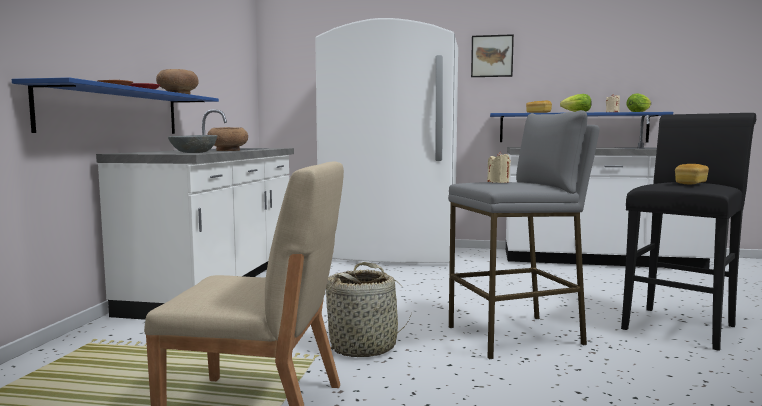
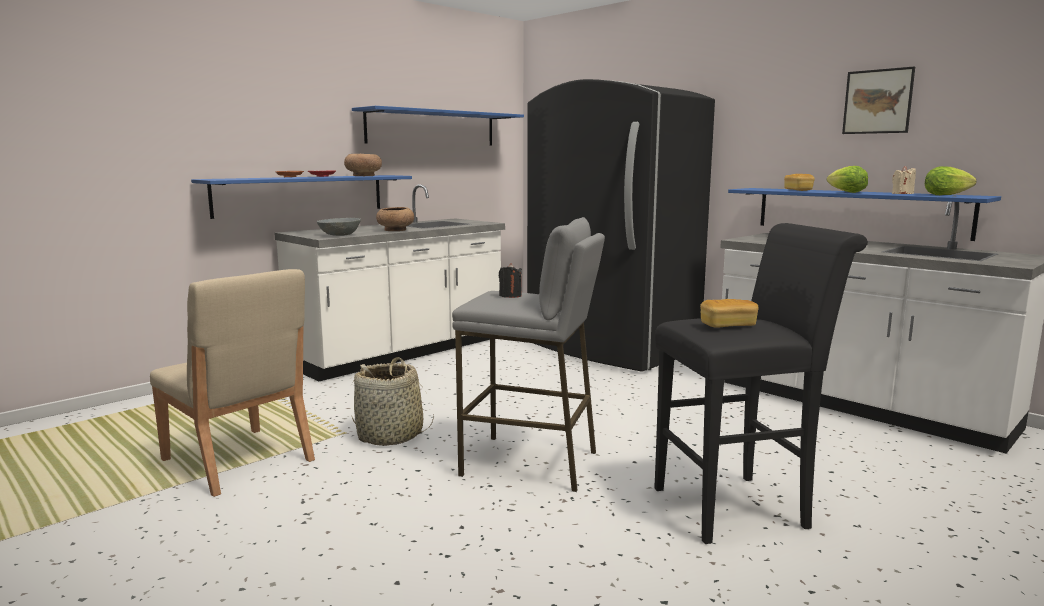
camera: 35 degrees right, 5 degrees up
white fridge [315,18,458,263] -> black fridge [527,79,715,372]
picture [471,34,514,77] -> picture moved to [842,67,915,134]
beige candle [487,152,511,183] -> black candle [499,263,522,298]
none -> blue shelf [352,106,524,146]

